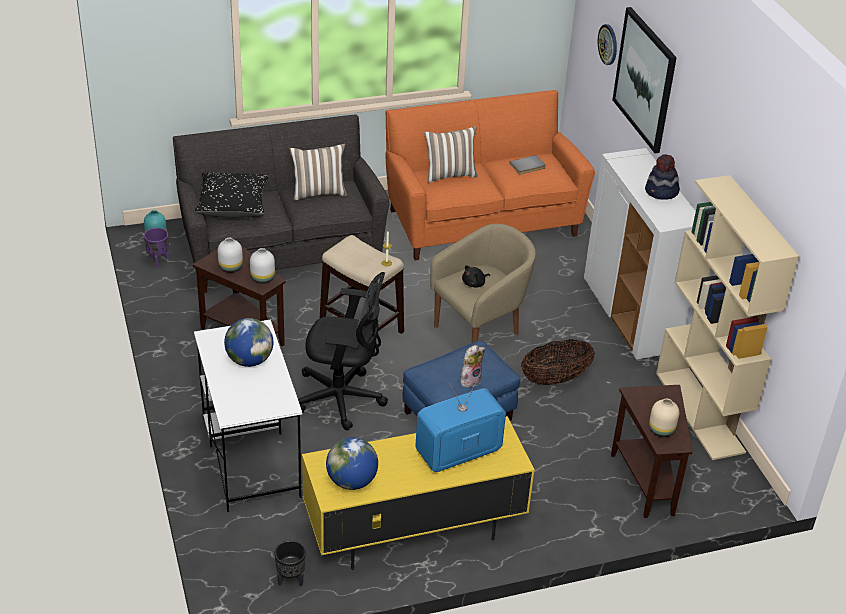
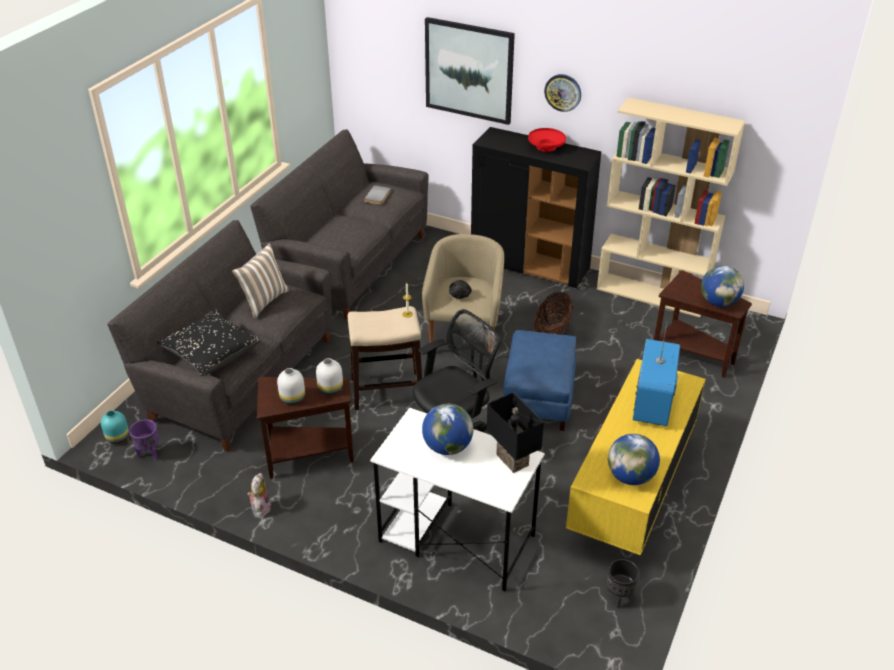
camera: 45 degrees left, 0 degrees up
orange sofa [385,90,595,261] -> grey sofa [250,129,429,320]
pillow [424,126,478,183] -> none
plush toy [460,345,485,387] -> plush toy moved to [248,473,271,518]
white cabinet [584,148,696,360] -> black cabinet [471,127,601,288]
wall clock [598,24,617,65] -> wall clock moved to [544,74,581,112]
hat [645,155,680,200] -> red bowl [528,128,566,152]
beige vase [649,399,679,437] -> globe [701,265,744,307]
none -> black table lamp [487,392,544,473]

